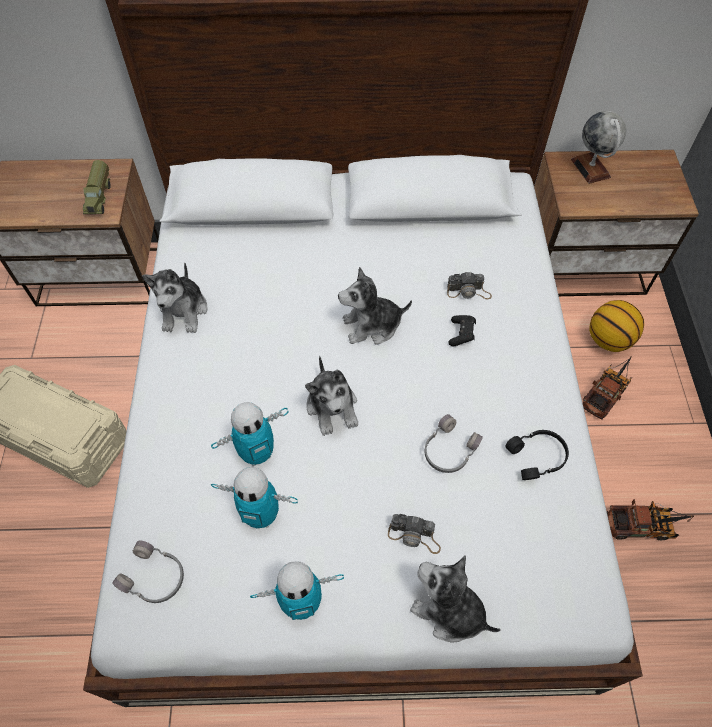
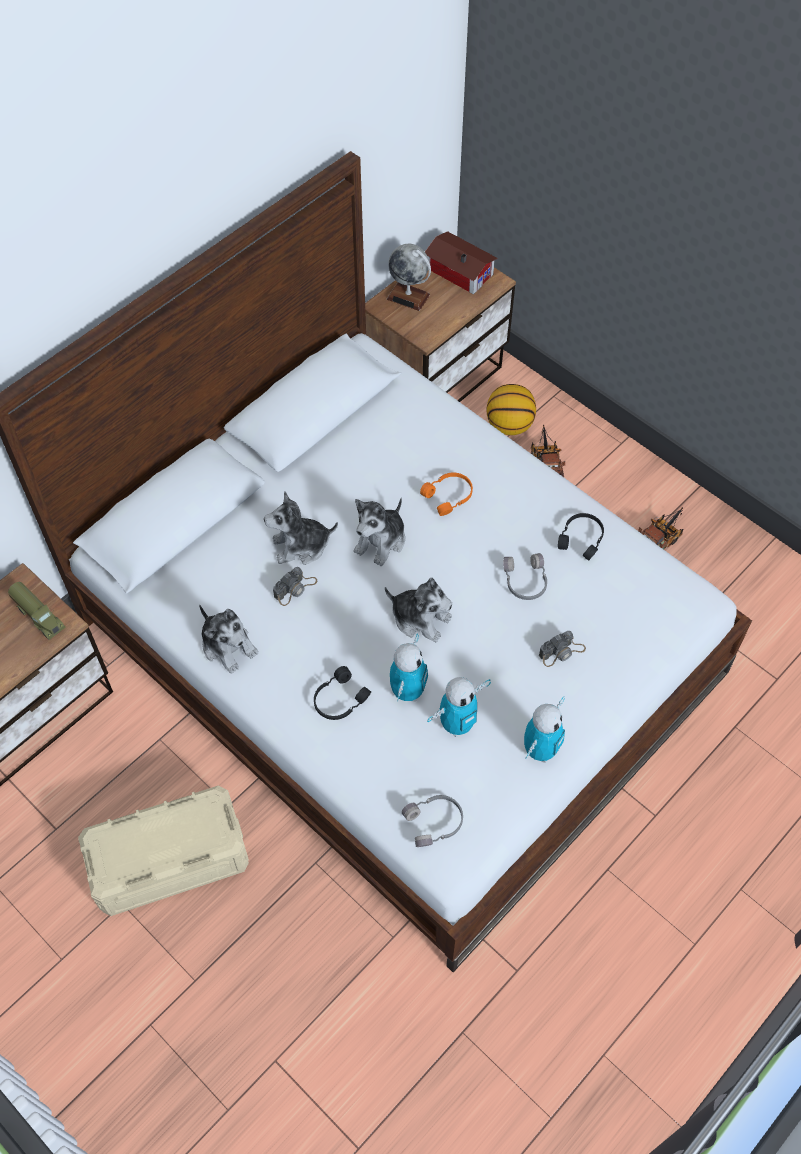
camera: 45 degrees left, 0 degrees up
plush toy [410,555,501,643] -> plush toy moved to [264,491,338,565]
camera [447,272,492,300] -> camera moved to [273,567,317,606]
black game controller [448,315,476,347] -> orange headphones [420,473,473,516]
none -> black headphones [314,666,371,720]
none -> toy house [425,231,497,294]

